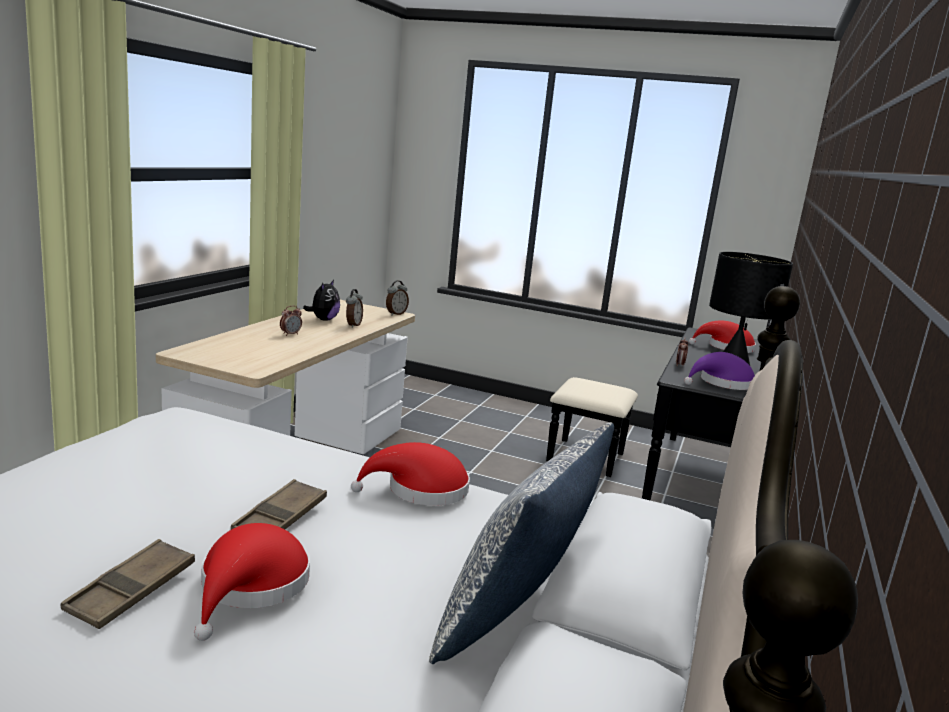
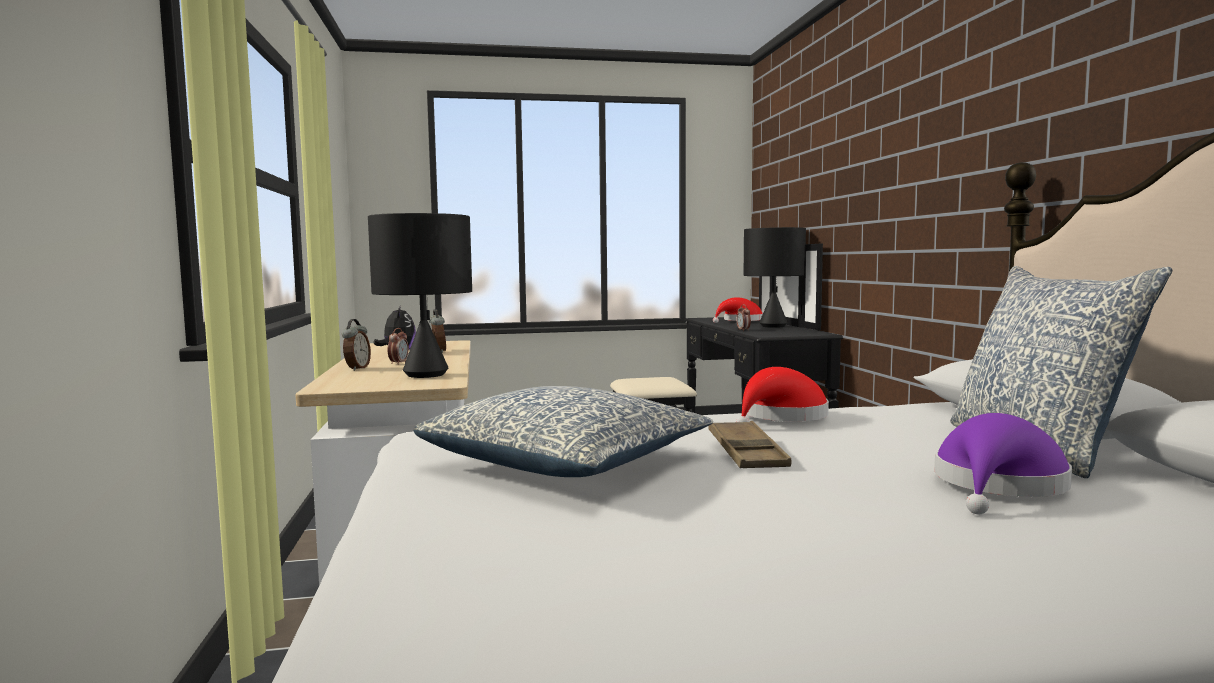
camera: 30 degrees left, 10 degrees down
brown tray [61,539,195,629] -> none
red hat [194,523,310,641] -> none
alarm clock [386,280,409,315] -> alarm clock moved to [342,319,371,371]
purple hat [684,352,755,390] -> purple hat moved to [935,413,1072,514]
none -> black table lamp [368,213,472,378]
none -> pillow [413,386,713,477]

